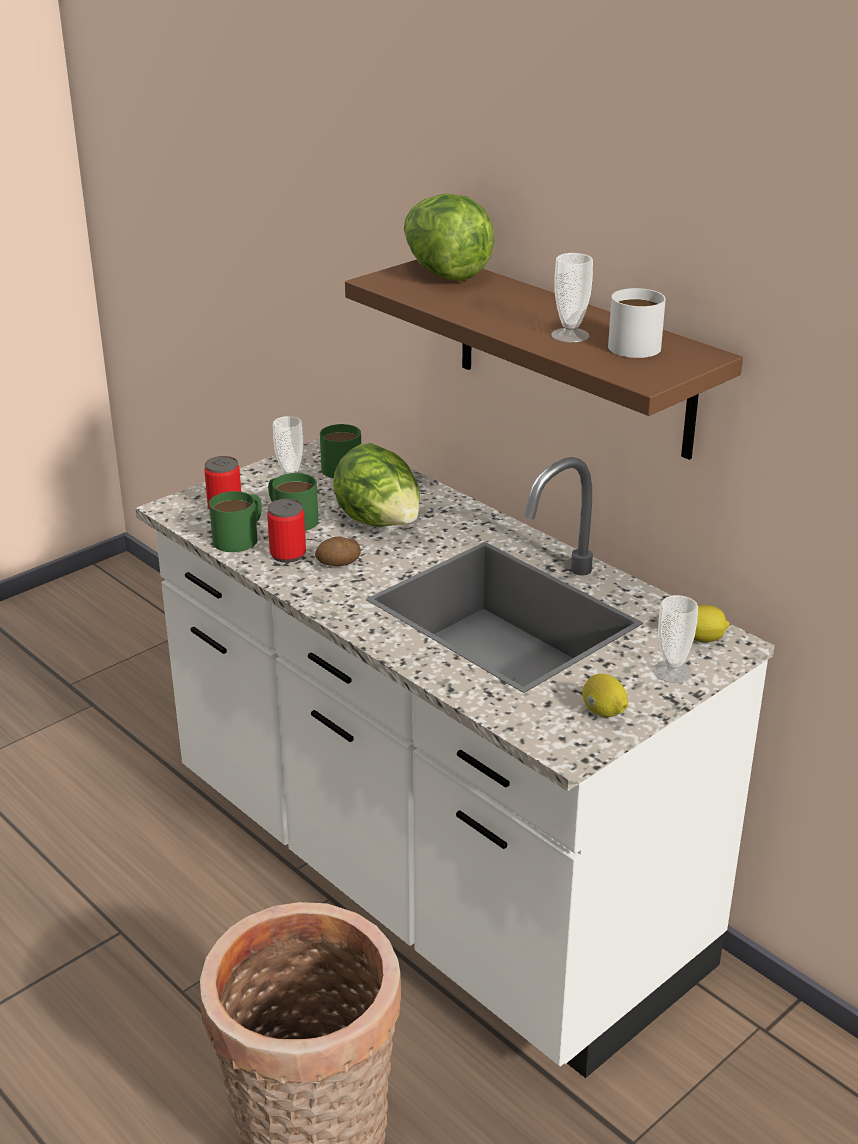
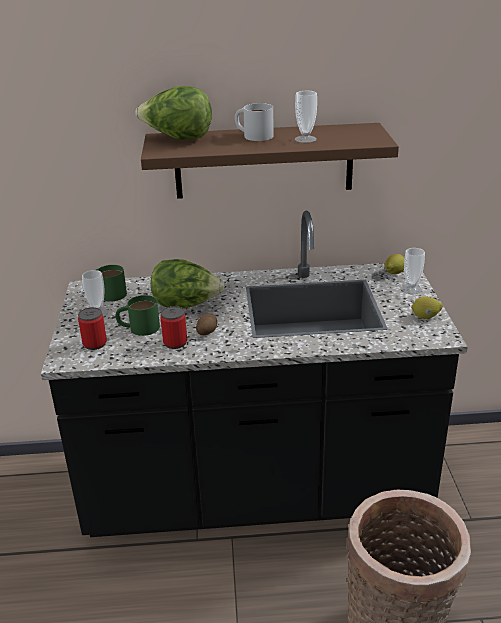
camera: 50 degrees left, 0 degrees up
white counter [135,438,775,1078] -> black counter [41,211,468,537]
green mug [209,491,262,552] -> none
white mug [608,288,666,358] -> white mug moved to [235,103,274,141]

